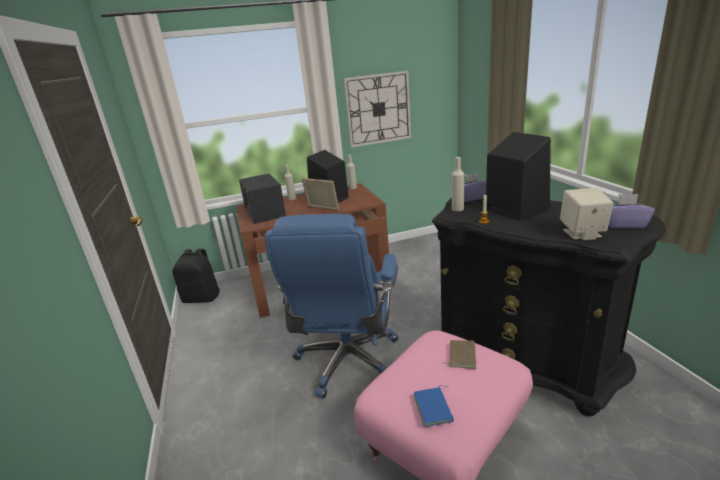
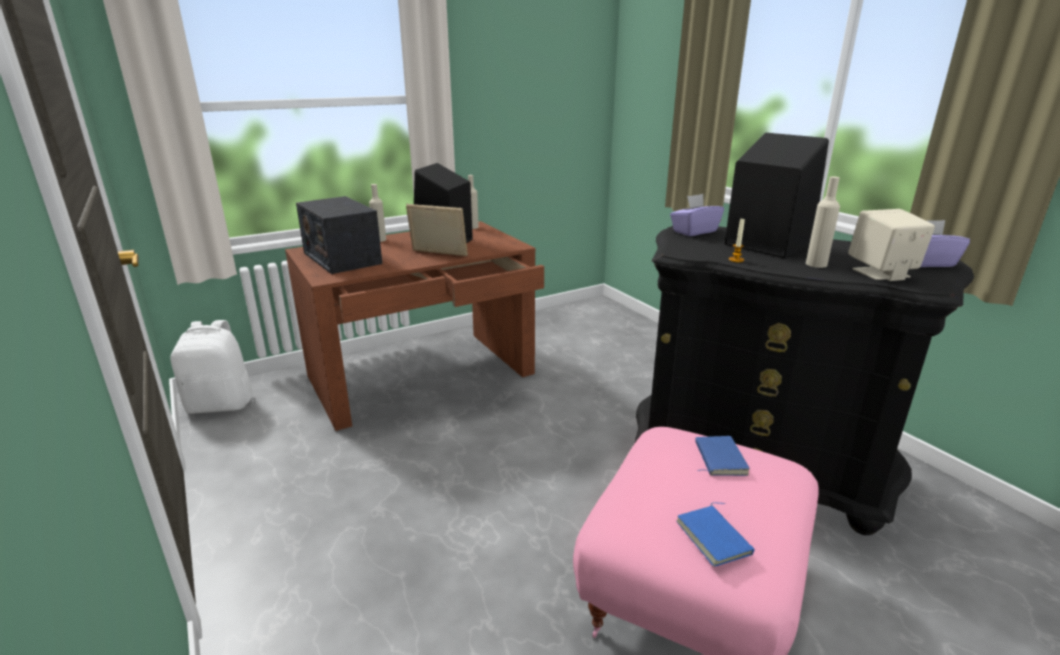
camera: 15 degrees left, 0 degrees up
black backpack [172,249,219,303] -> white backpack [170,320,253,414]
blue office chair [265,214,398,399] -> none
wall clock [344,71,411,148] -> none
brown book [446,340,476,369] -> blue book [695,436,750,476]
beige bottle [452,157,464,211] -> beige bottle moved to [806,176,840,268]

